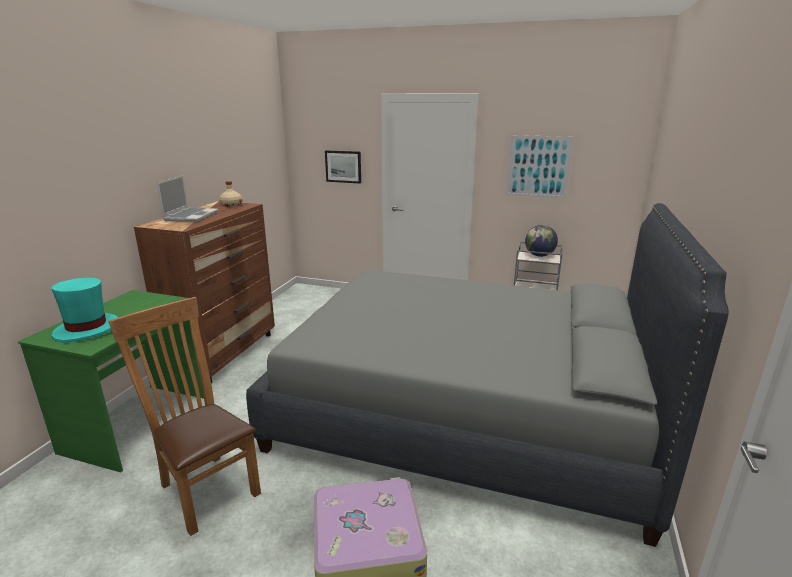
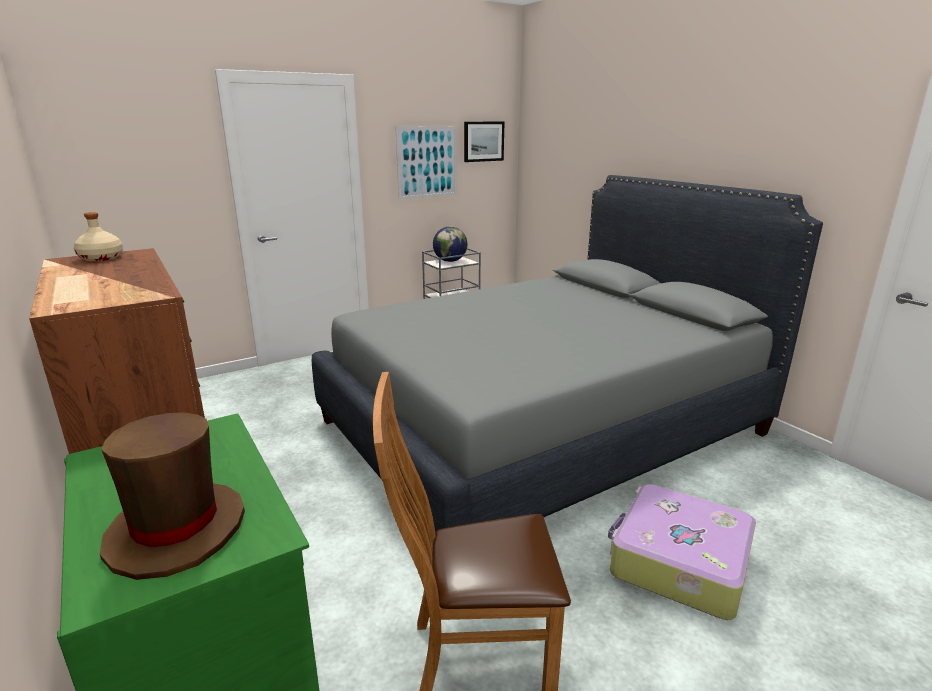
camera: 50 degrees left, 0 degrees up
turquoise hat [51,278,118,343] -> brown hat [100,412,245,580]
laptop [157,175,218,222] -> none
picture [325,150,361,184] -> picture moved to [464,122,504,162]

